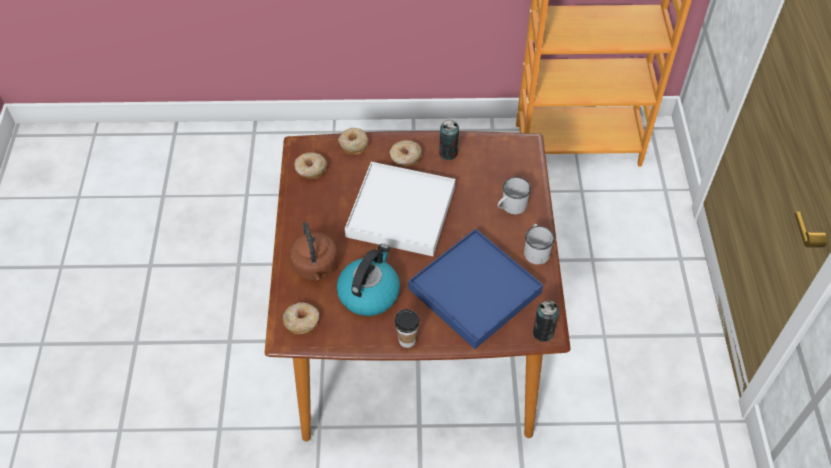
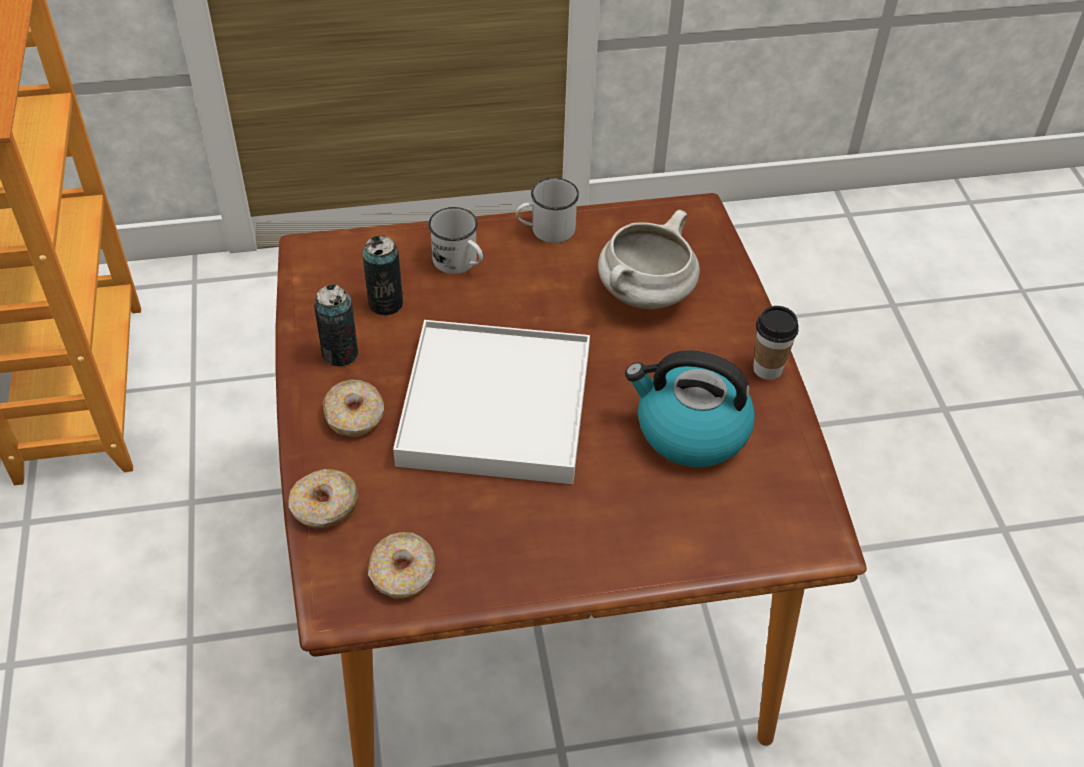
camera: 100 degrees left, 5 degrees down
donut [283,302,319,334] -> none
brown kettle [289,222,338,281] -> none
blue tray [408,229,543,349] -> white cooking pot [598,210,700,310]
can [533,300,559,342] -> can moved to [362,236,403,315]

